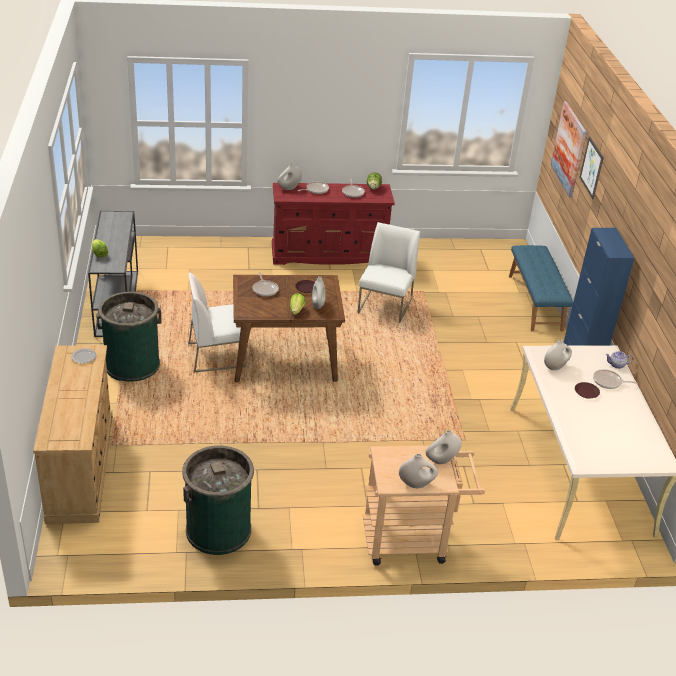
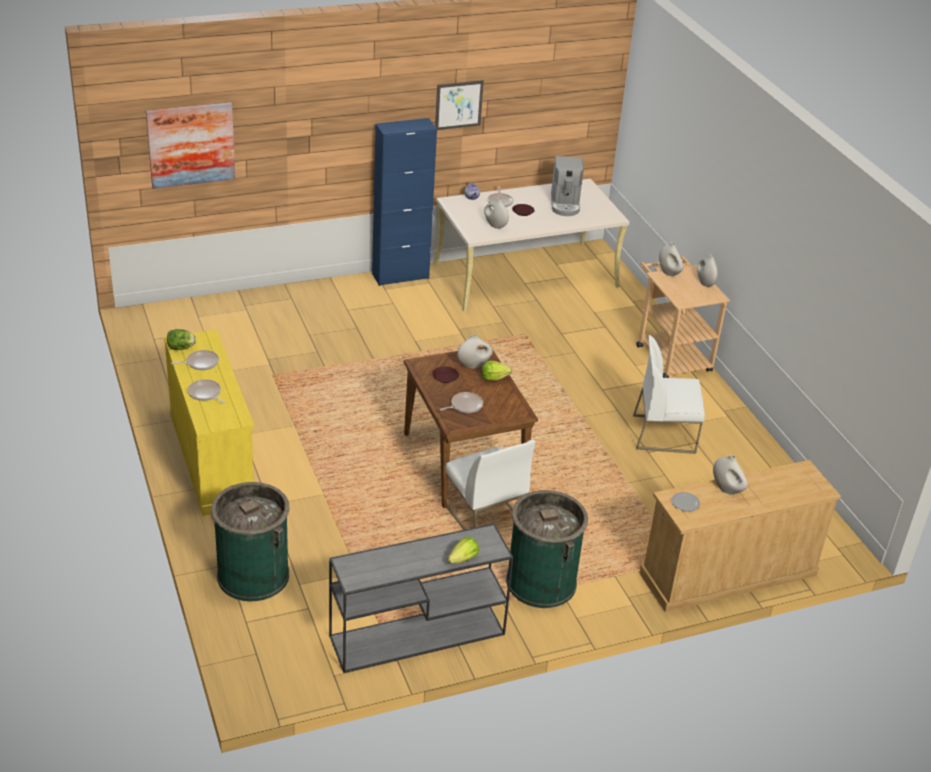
camera: 105 degrees left, 0 degrees up
green trash can [182,445,254,555] -> green trash can moved to [211,482,289,601]
red dresser [272,183,395,265] -> yellow dresser [164,329,254,516]
white vase [277,163,302,190] -> white vase moved to [713,455,748,495]
white chair [358,222,420,323] -> white chair moved to [633,335,705,454]
blue bench [509,245,573,332] -> none
picture [580,136,604,199] -> picture moved to [435,80,484,130]
none -> coffee machine [551,156,583,216]

